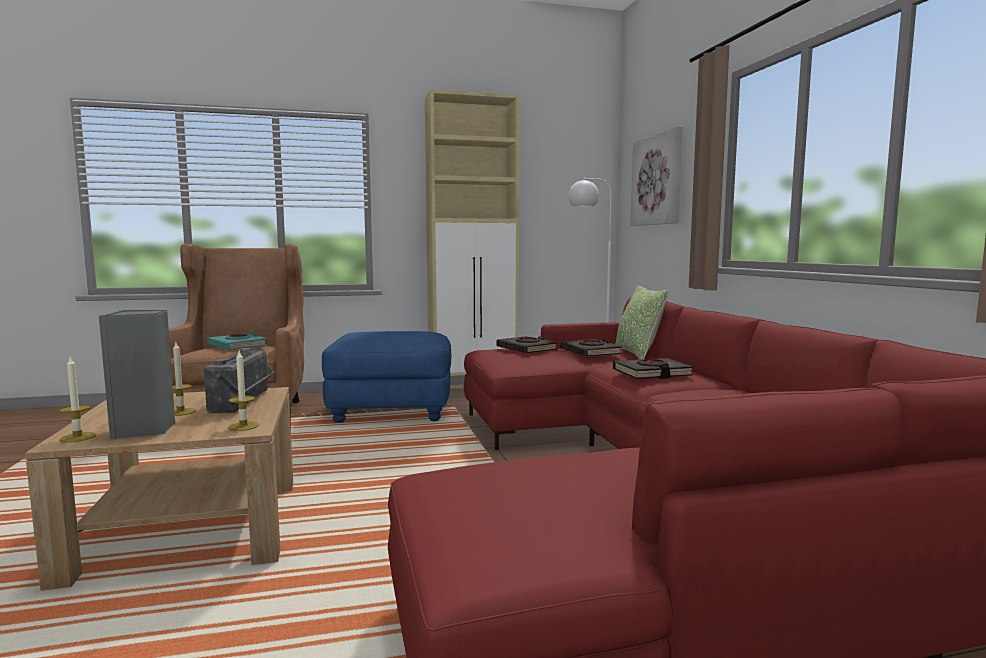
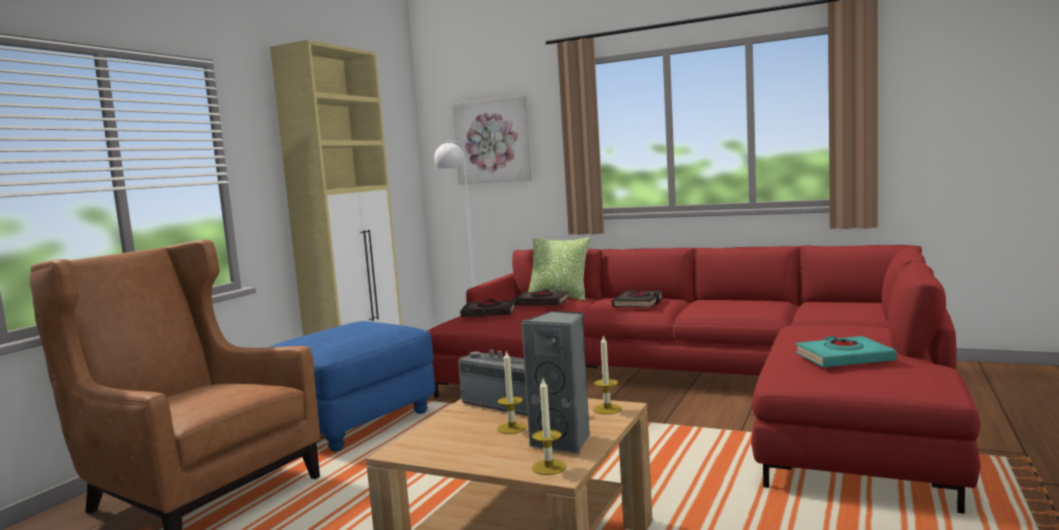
camera: 50 degrees left, 0 degrees up
turquoise book [207,333,267,350] -> turquoise book moved to [796,336,896,367]

